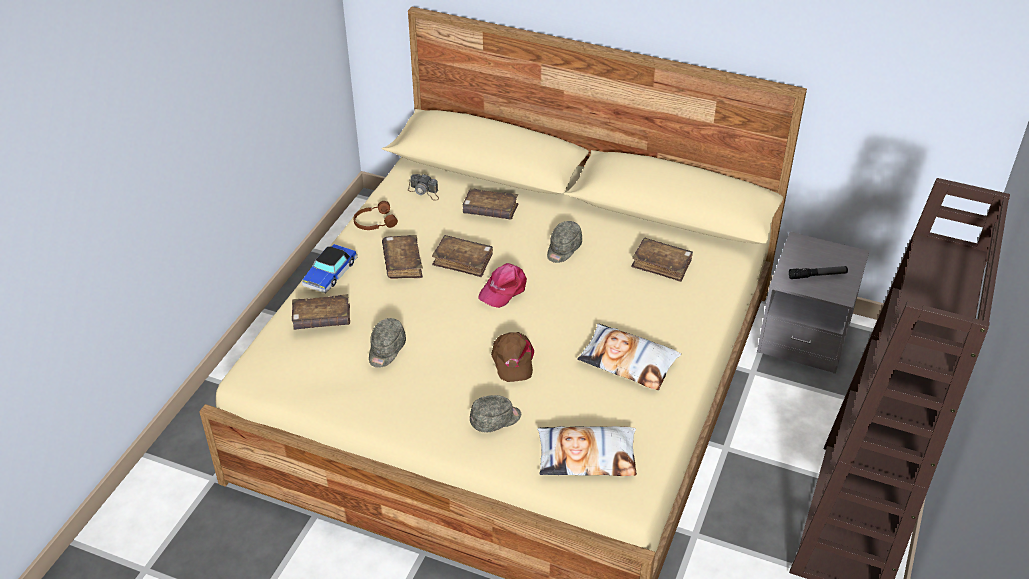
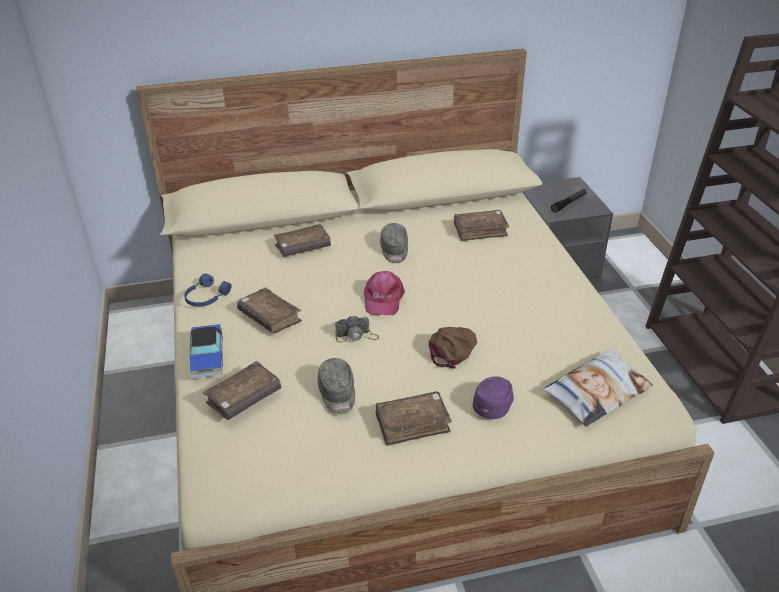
camera: 35 degrees left, 5 degrees down
brown headphones [354,201,398,230] -> blue headphones [184,274,232,307]
camera [408,174,439,200] -> camera moved to [335,315,379,342]
brown book [432,235,493,277] -> brown book moved to [376,391,452,446]
grey cap [470,395,521,433] -> purple cap [473,376,514,419]
brown cap [491,332,534,382] -> brown cap turned 105 degrees counterclockwise [429,327,477,369]
pillow [577,324,681,390] -> none

